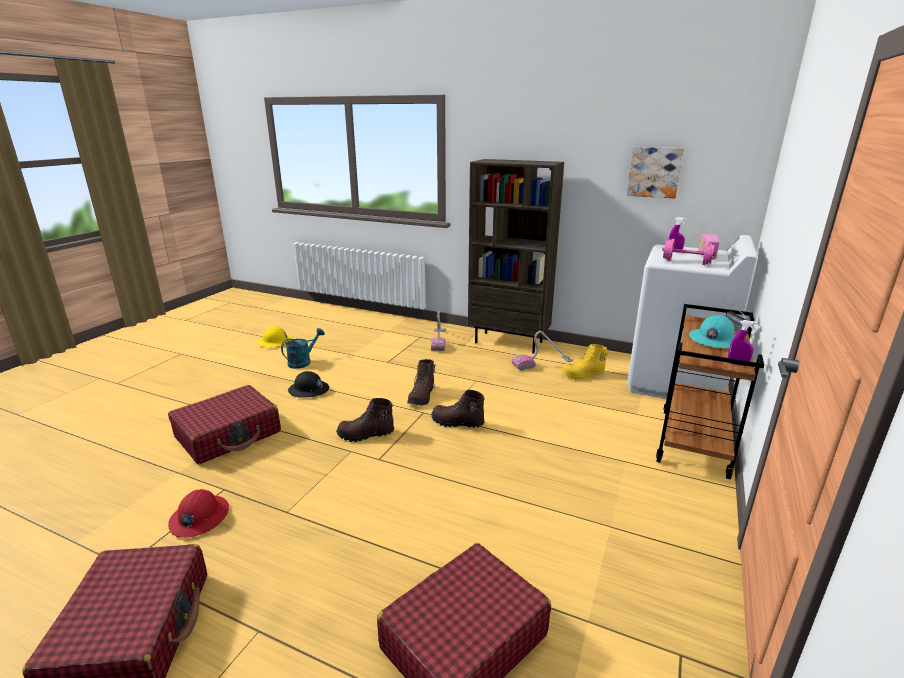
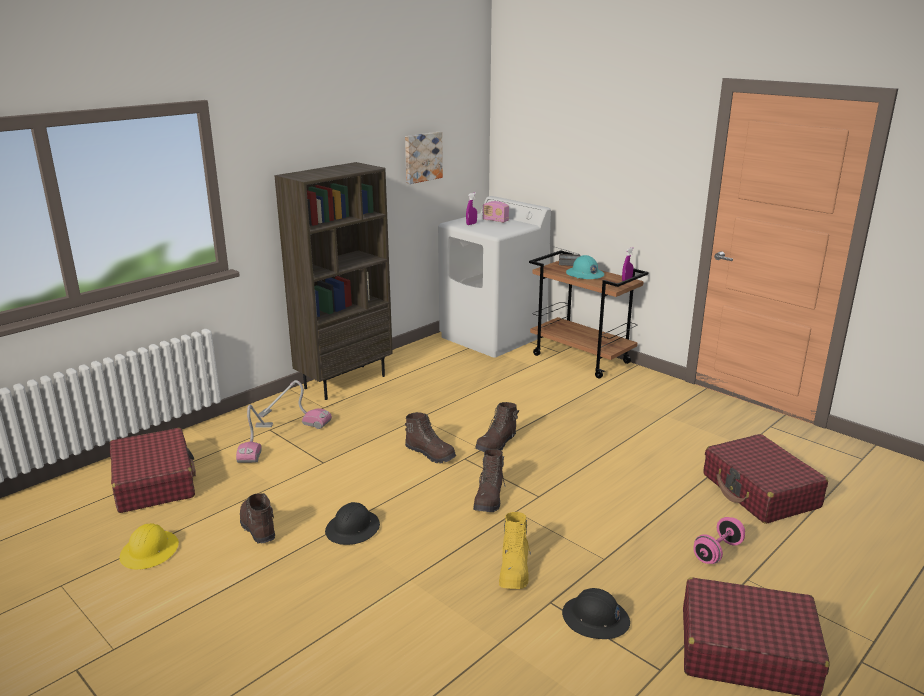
camera: 70 degrees left, 0 degrees up
red suitcase [168,385,281,464] -> red suitcase moved to [110,428,196,513]
red hard hat [168,489,229,538] -> black hard hat [562,588,630,639]
turquoise watering can [281,328,325,369] -> brown boot [240,493,275,544]
vacuum cleaner [512,331,573,371] -> vacuum cleaner moved to [236,404,273,463]
yellow boot [561,344,608,380] -> yellow boot moved to [499,512,531,589]
pink dumbbell [662,239,715,265] -> pink dumbbell moved to [693,517,745,564]

